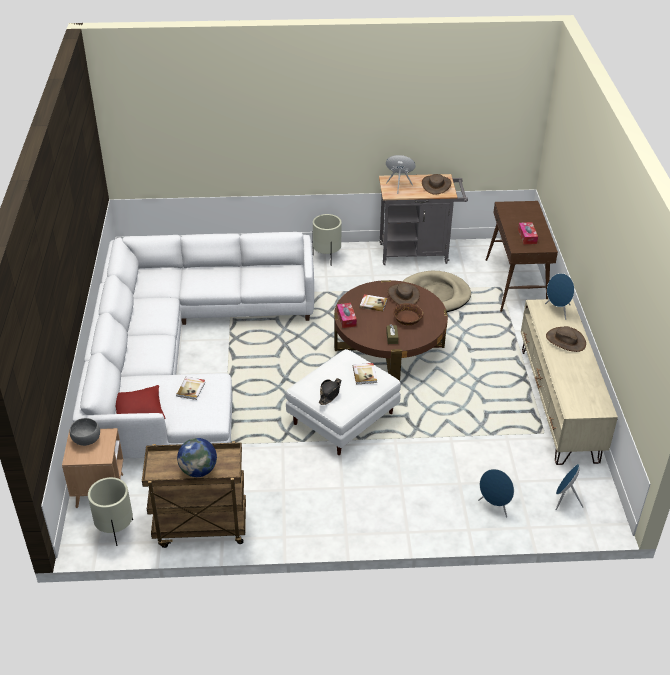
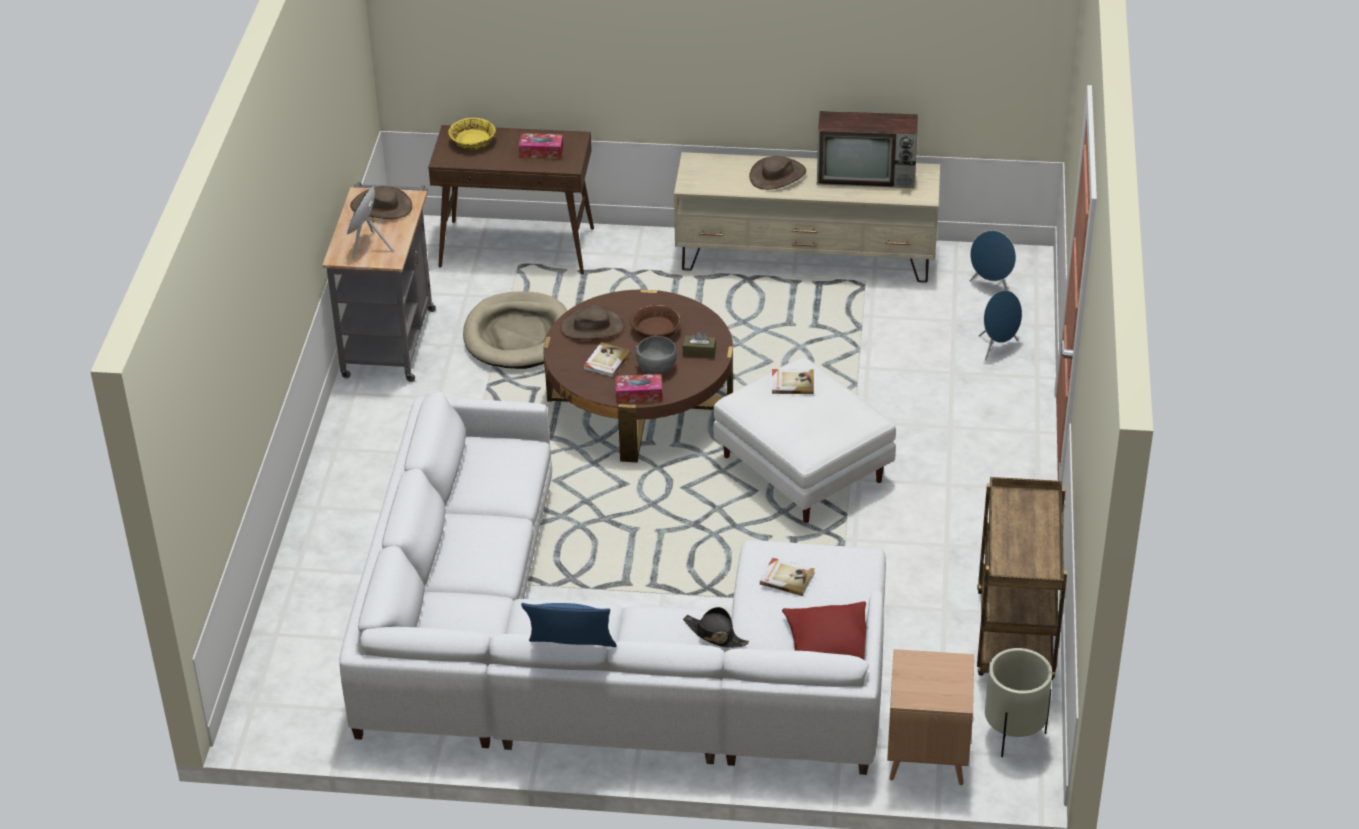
camera: 80 degrees left, 0 degrees up
grey bowl [69,418,100,446] -> grey bowl moved to [635,336,677,374]
globe [177,438,217,477] -> none
beige planter [312,214,342,260] -> none
black hat [319,378,341,405] -> black hat moved to [683,607,749,648]
blue speaker [545,273,574,320] -> none
none -> yellow bowl [448,118,496,150]
none -> blue pillow [521,603,617,647]
none -> television [817,111,918,188]

